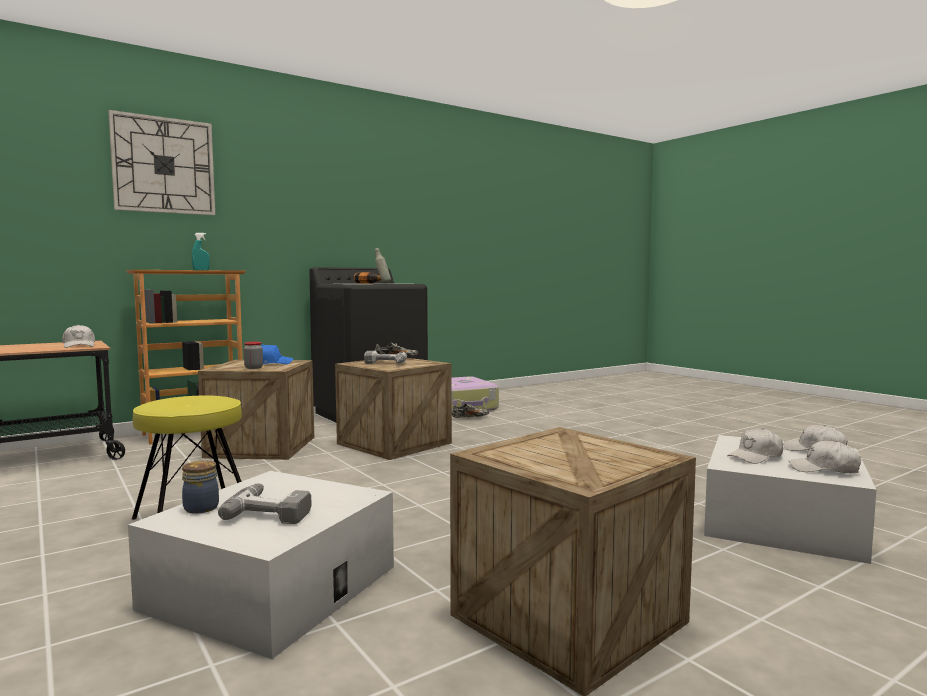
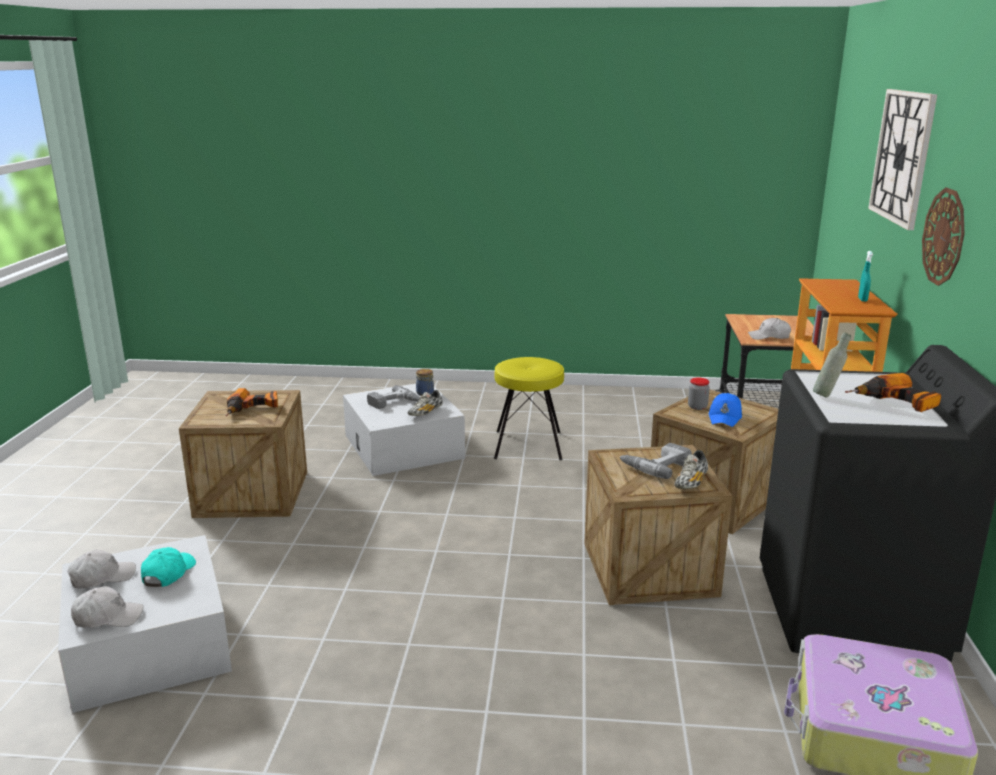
camera: 130 degrees right, 15 degrees up
shoe [452,403,489,418] -> shoe moved to [408,390,443,416]
white cap [727,428,783,464] -> turquoise cap [141,547,196,587]
none -> power drill [226,388,278,416]
none -> wall clock [922,188,965,286]

